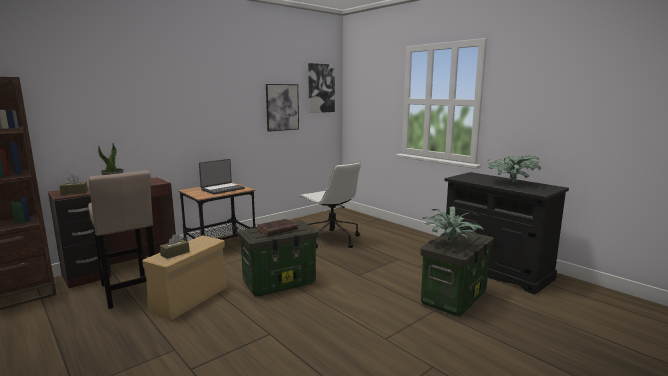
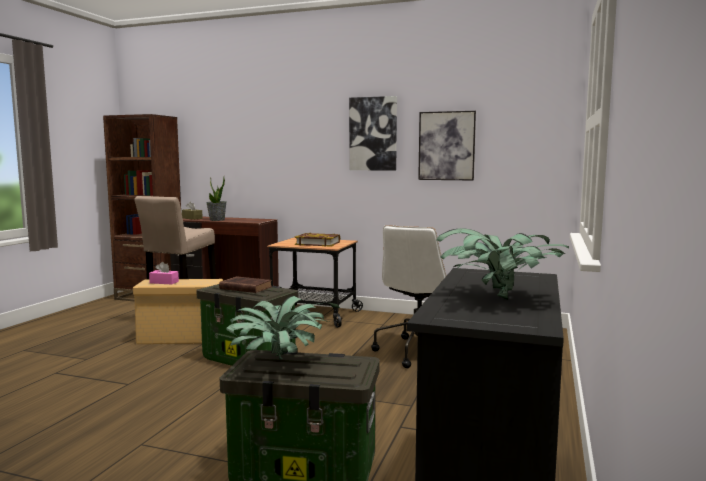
camera: 60 degrees right, 5 degrees down
brown tissue box [160,234,190,259] -> pink tissue box [149,262,179,285]
laptop [199,159,245,195] -> book [294,233,340,247]
picture [308,63,335,113] -> picture moved to [349,96,397,171]

